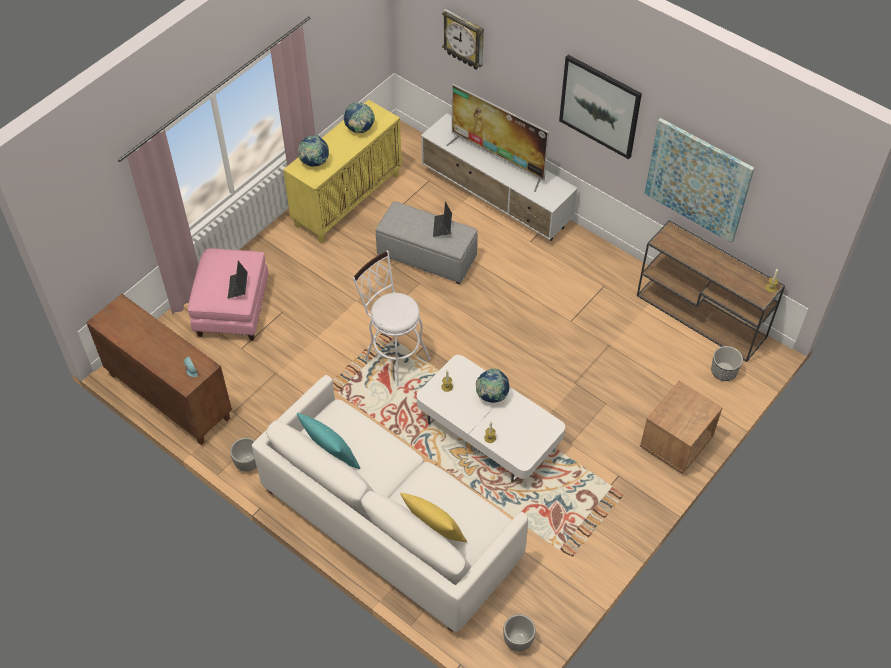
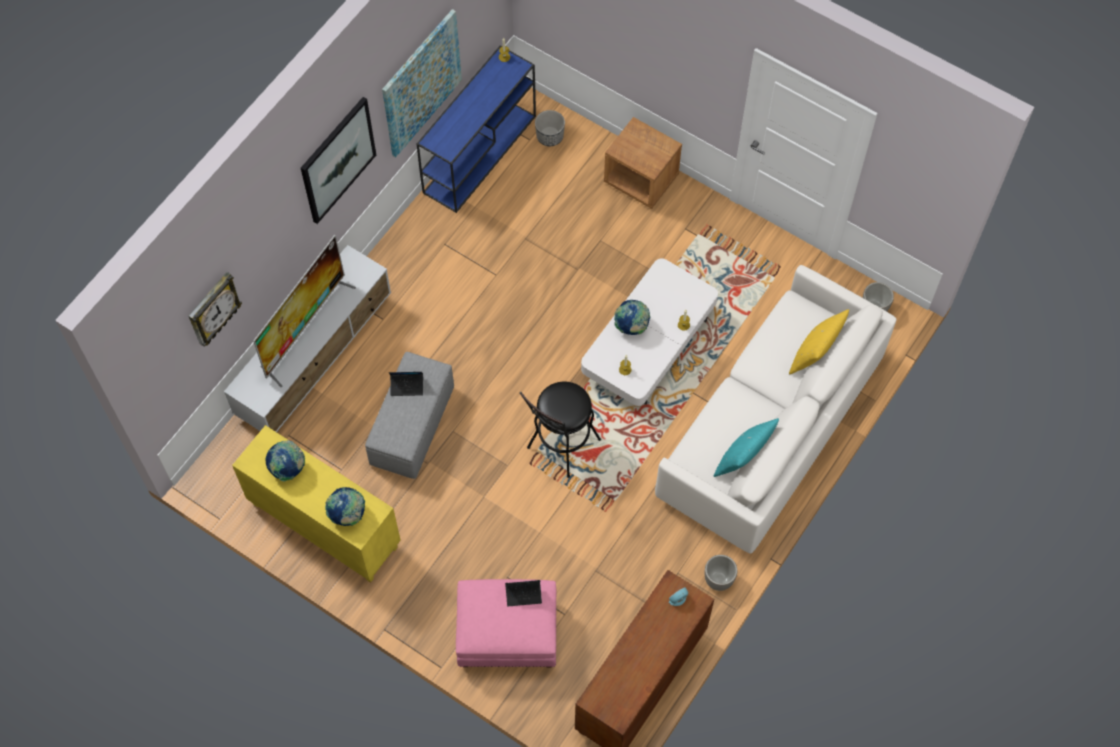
camera: 95 degrees left, 10 degrees up
white stool [353,250,431,387] -> black stool [520,382,601,478]
brown console table [637,220,785,362] -> blue console table [417,45,536,213]

